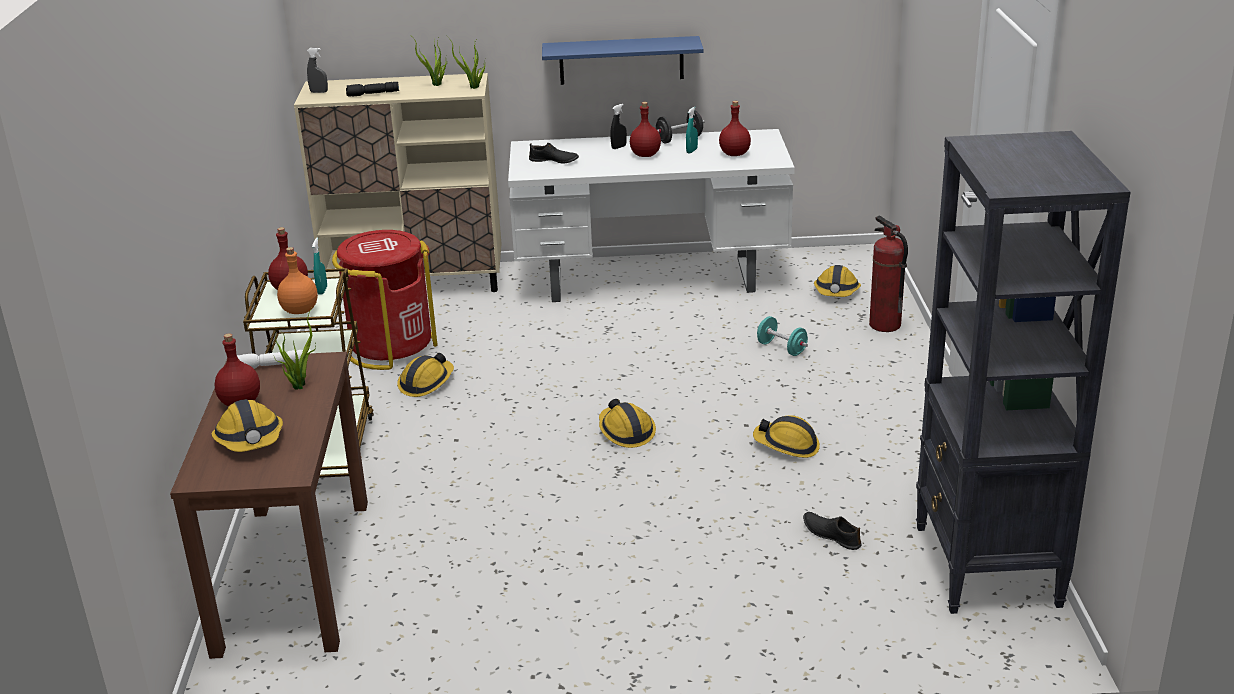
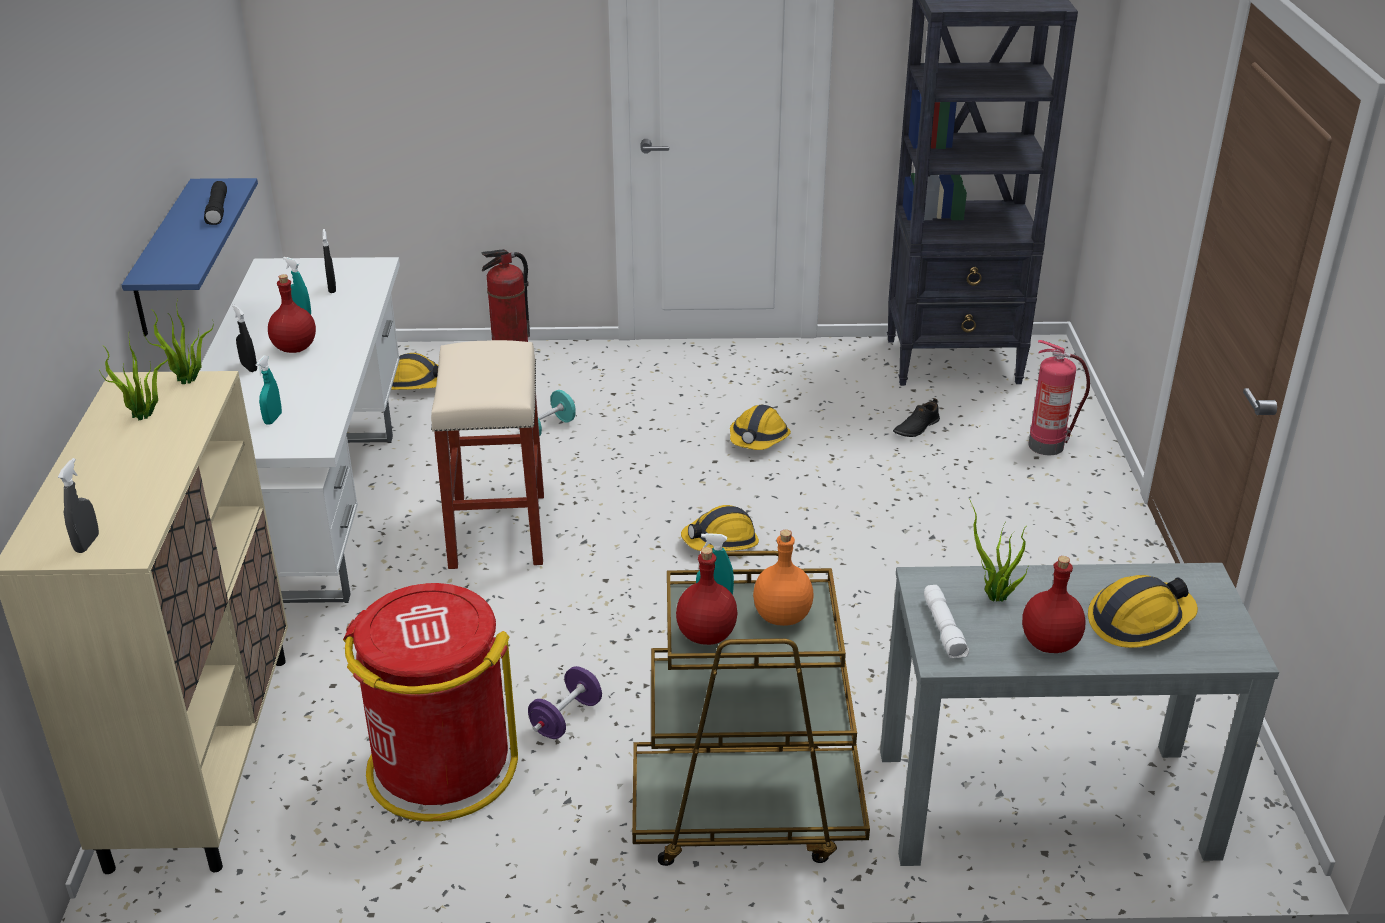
camera: 90 degrees left, 5 degrees up
brown console table [170,352,368,659] -> grey console table [880,563,1279,866]
black flashlight [346,82,399,97] -> black flashlight moved to [204,181,227,225]
hard hat [397,353,454,397] -> purple dumbbell [528,666,602,739]
black shoe [529,143,579,164] -> turquoise spray bottle [256,355,282,425]
black dumbbell [656,110,705,143] -> none
red bottle [719,101,751,156] -> black spray bottle [322,229,336,293]
none -> beige stool [431,340,544,569]
none -> fire extinguisher [1028,340,1090,455]

